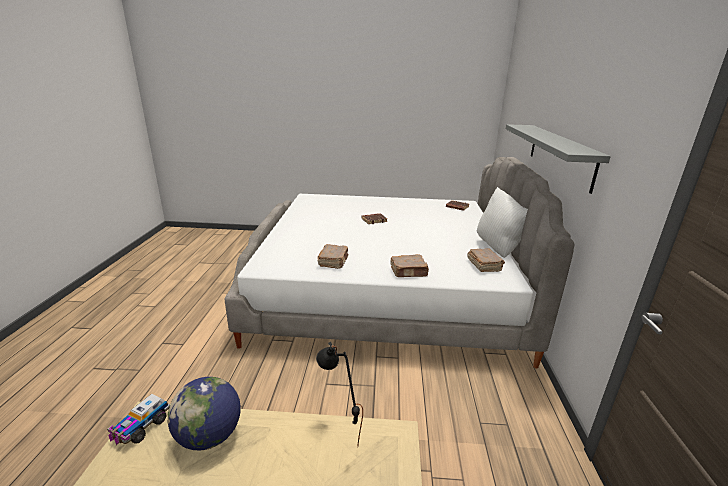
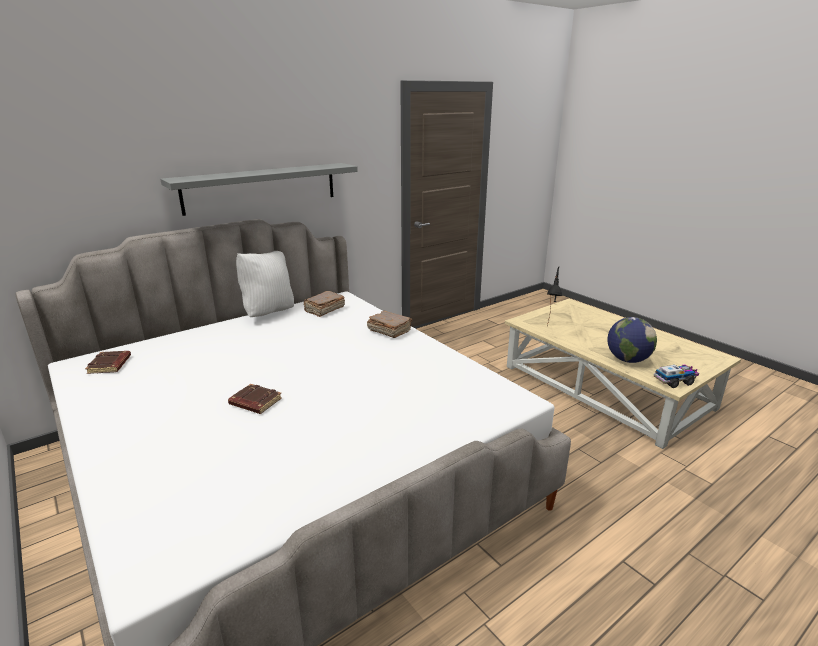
camera: 130 degrees left, 0 degrees up
brown book [317,244,348,269] -> none

